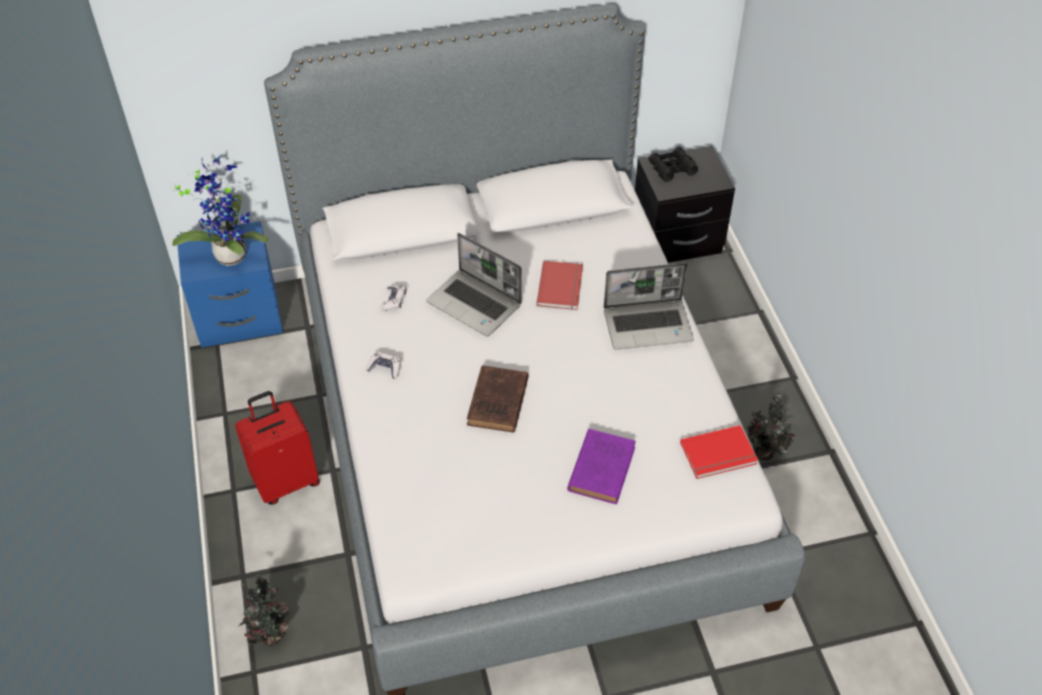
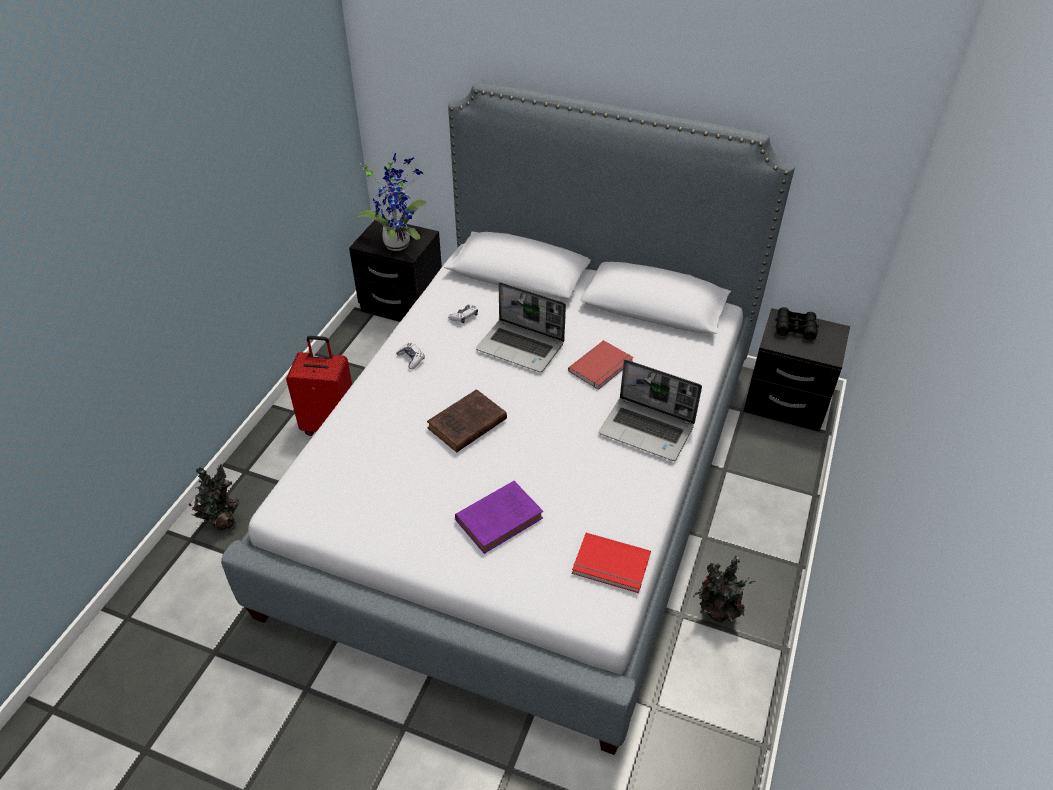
camera: 35 degrees right, 5 degrees down
blue nightstand [177,221,283,348] -> black nightstand [349,220,442,321]
laptop [426,233,522,337] -> laptop turned 45 degrees counterclockwise [476,282,566,372]

